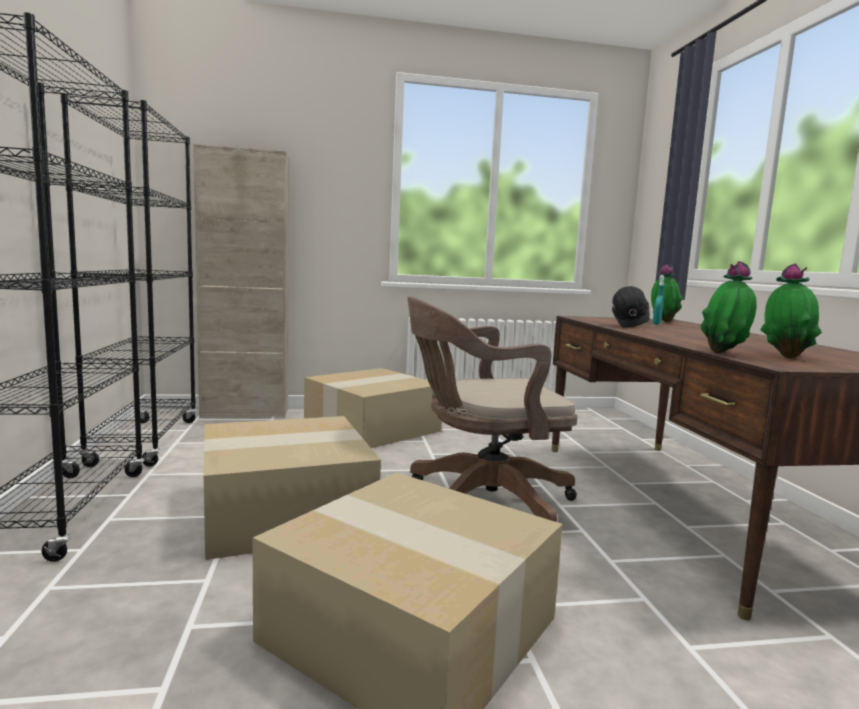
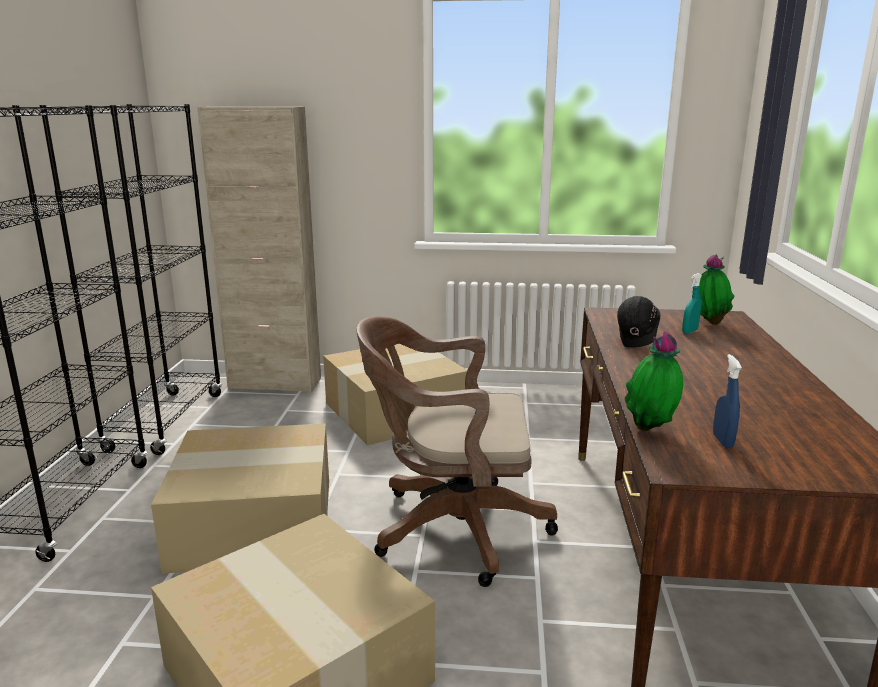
camera: 15 degrees right, 10 degrees up
potted plant [760,263,822,358] -> blue spray bottle [713,354,742,448]

